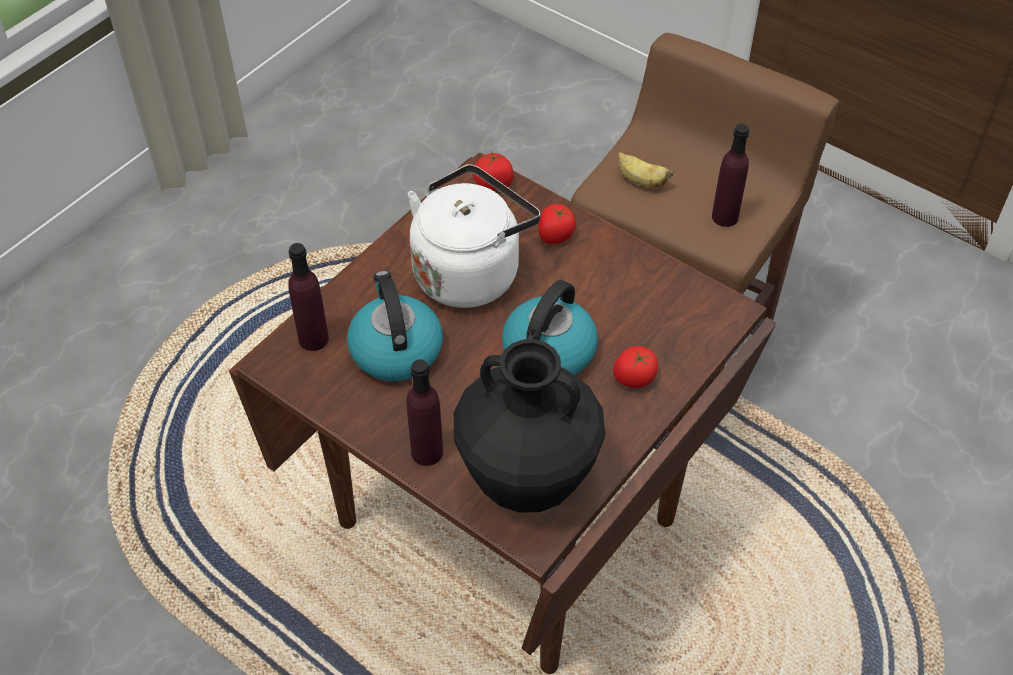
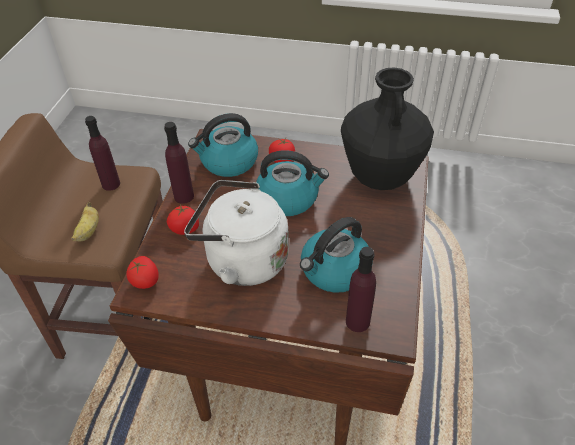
camera: 115 degrees left, 5 degrees down
purple bottle [406,359,443,466] -> purple bottle moved to [164,122,194,204]
none -> kettle [188,113,258,177]

